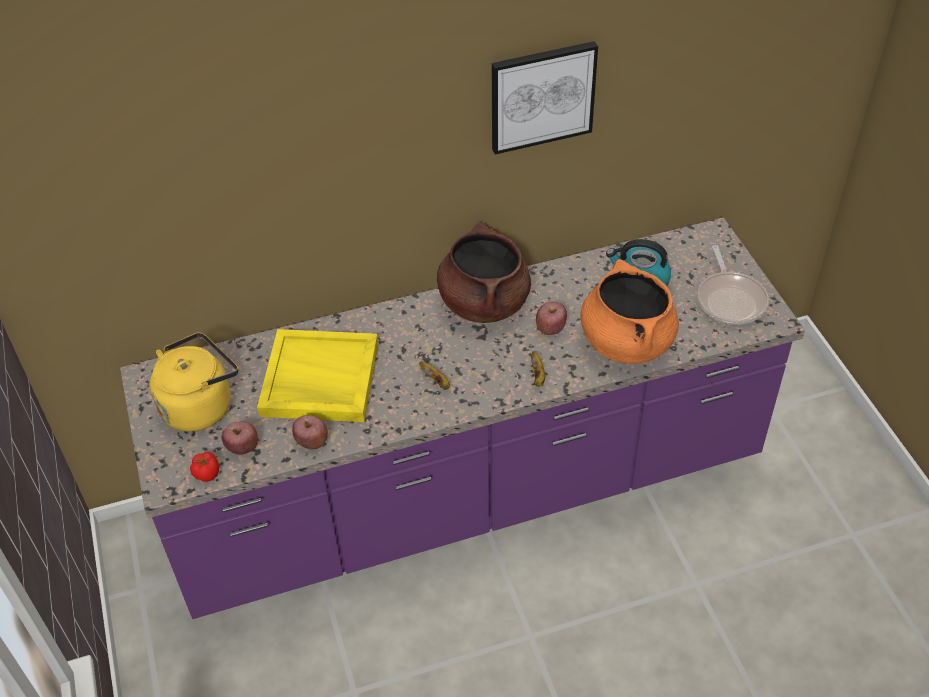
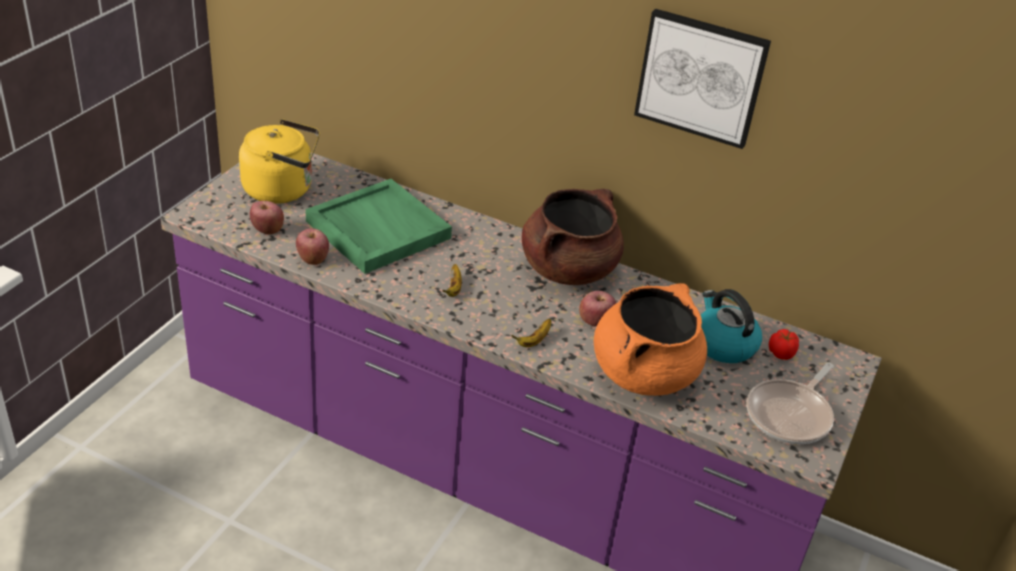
camera: 40 degrees right, 10 degrees down
tomato [190,452,219,482] -> tomato moved to [769,329,799,360]
yellow tray [257,329,378,422] -> green tray [305,179,452,274]

